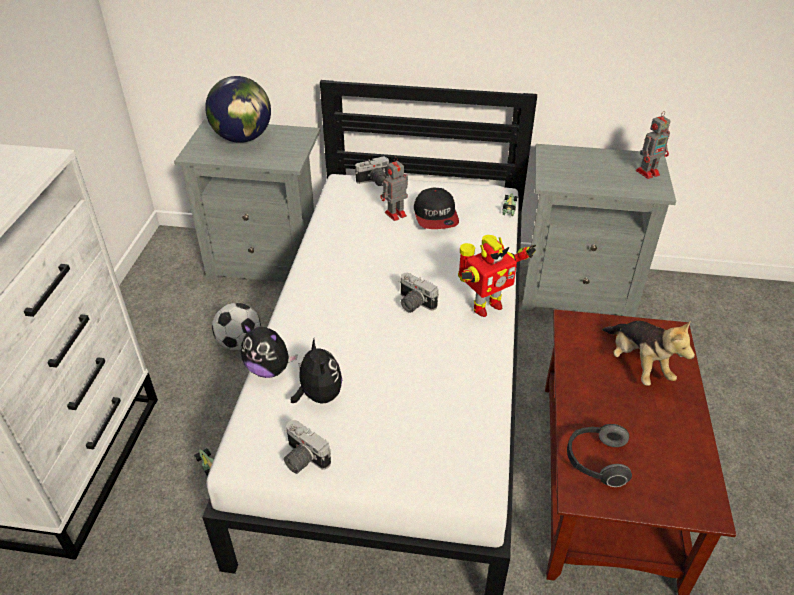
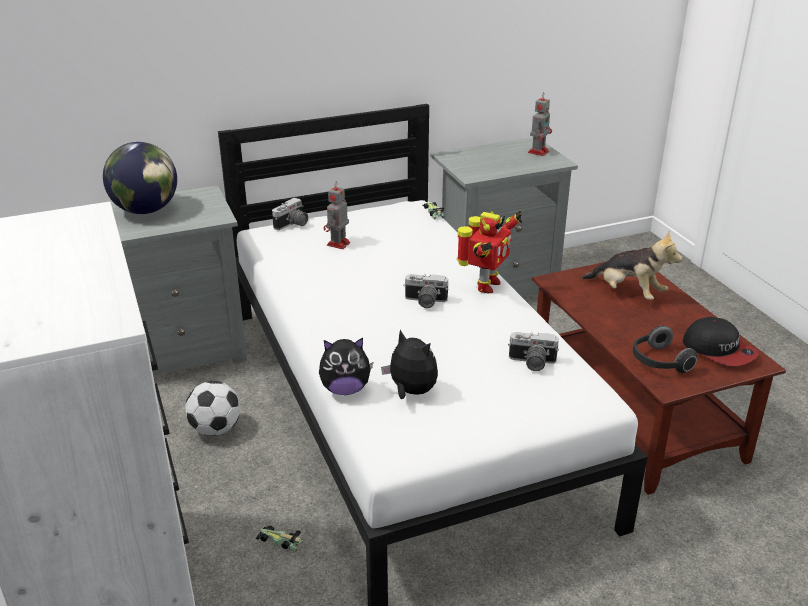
camera: 30 degrees left, 10 degrees down
camera [284,420,331,474] -> camera moved to [508,332,559,371]
cap [414,188,459,229] -> cap moved to [683,317,759,366]

